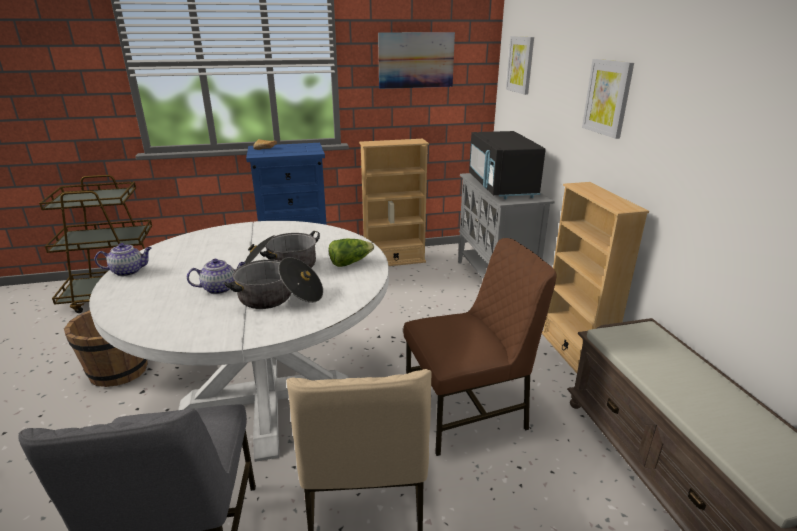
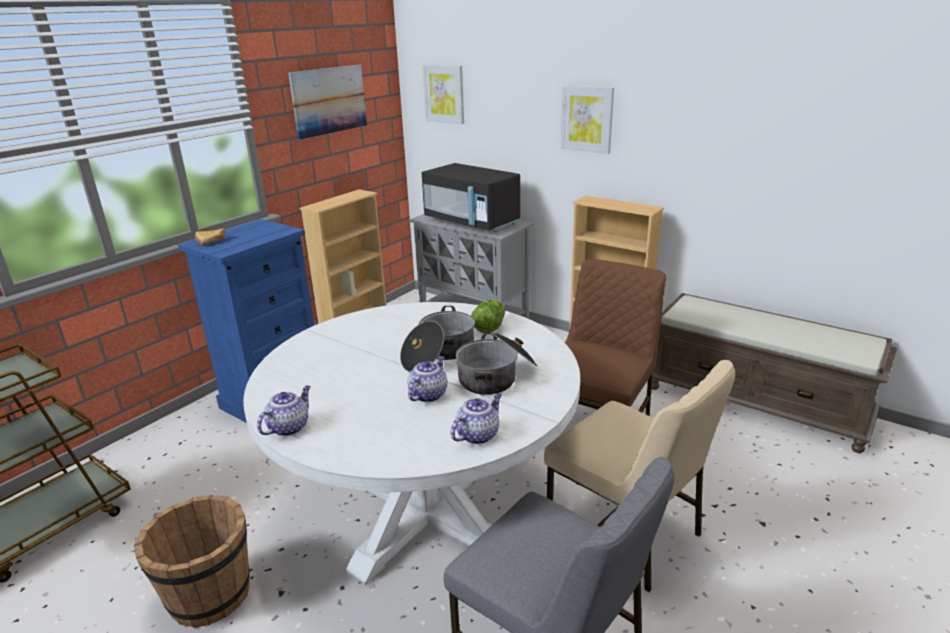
camera: 40 degrees left, 0 degrees up
none -> teapot [451,393,502,444]

